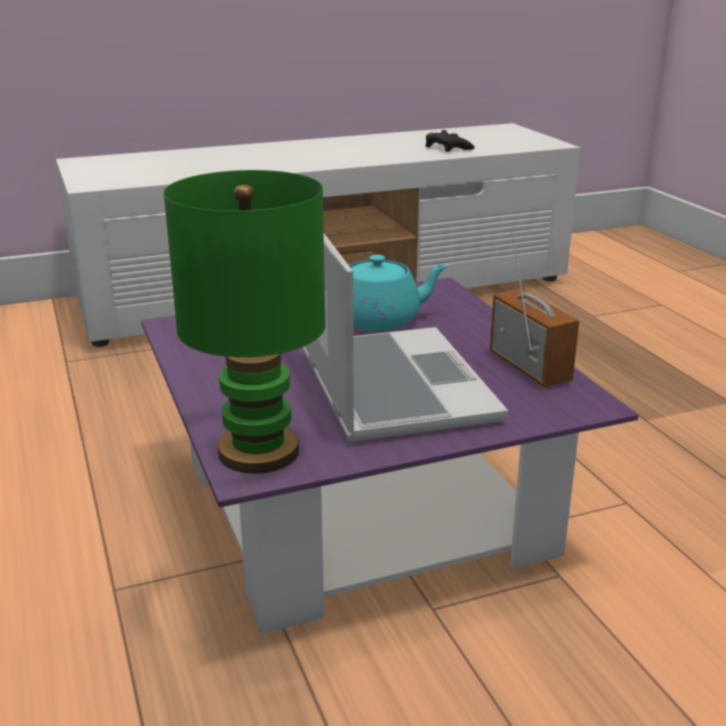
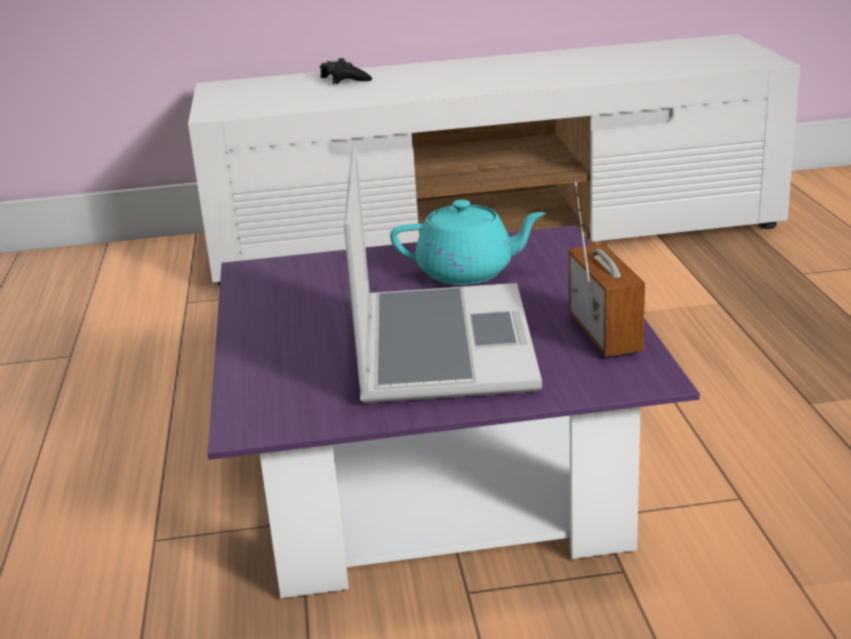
camera: 15 degrees right, 0 degrees up
green table lamp [163,170,326,474] -> none
black game controller [425,130,475,152] -> black game controller moved to [320,58,372,84]

